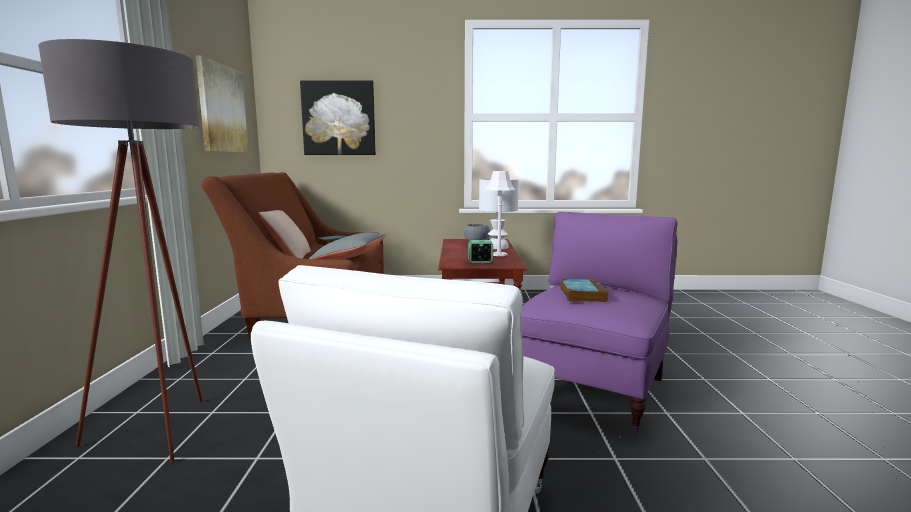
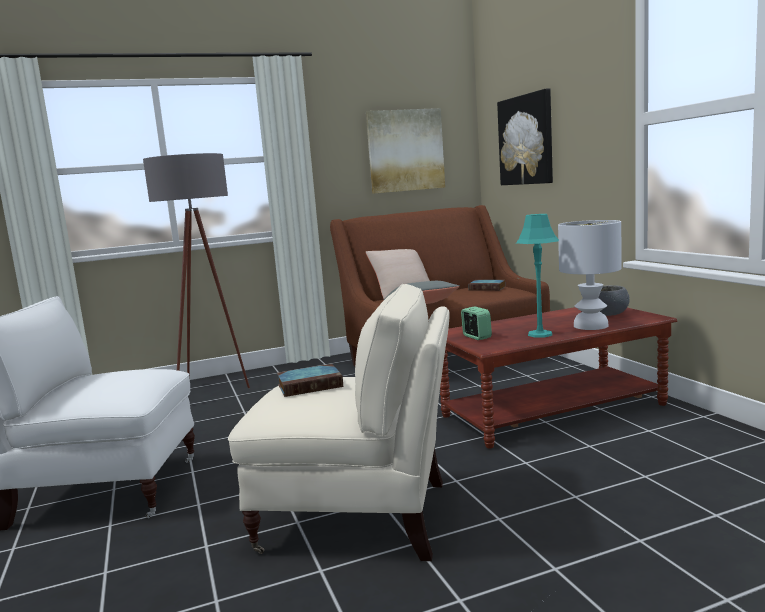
camera: 70 degrees right, 0 degrees up
white table lamp [485,171,515,256] -> turquoise table lamp [516,214,559,338]
purple armchair [521,212,677,433] -> beige armchair [228,284,450,561]

